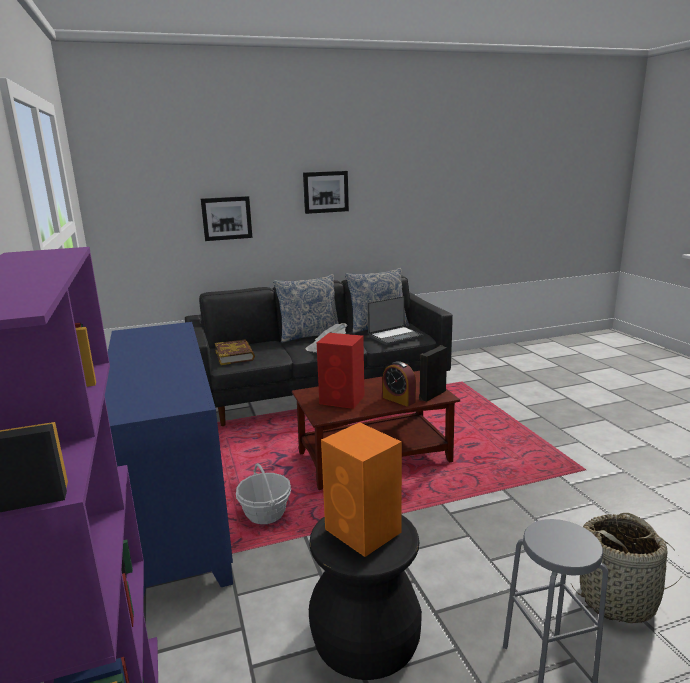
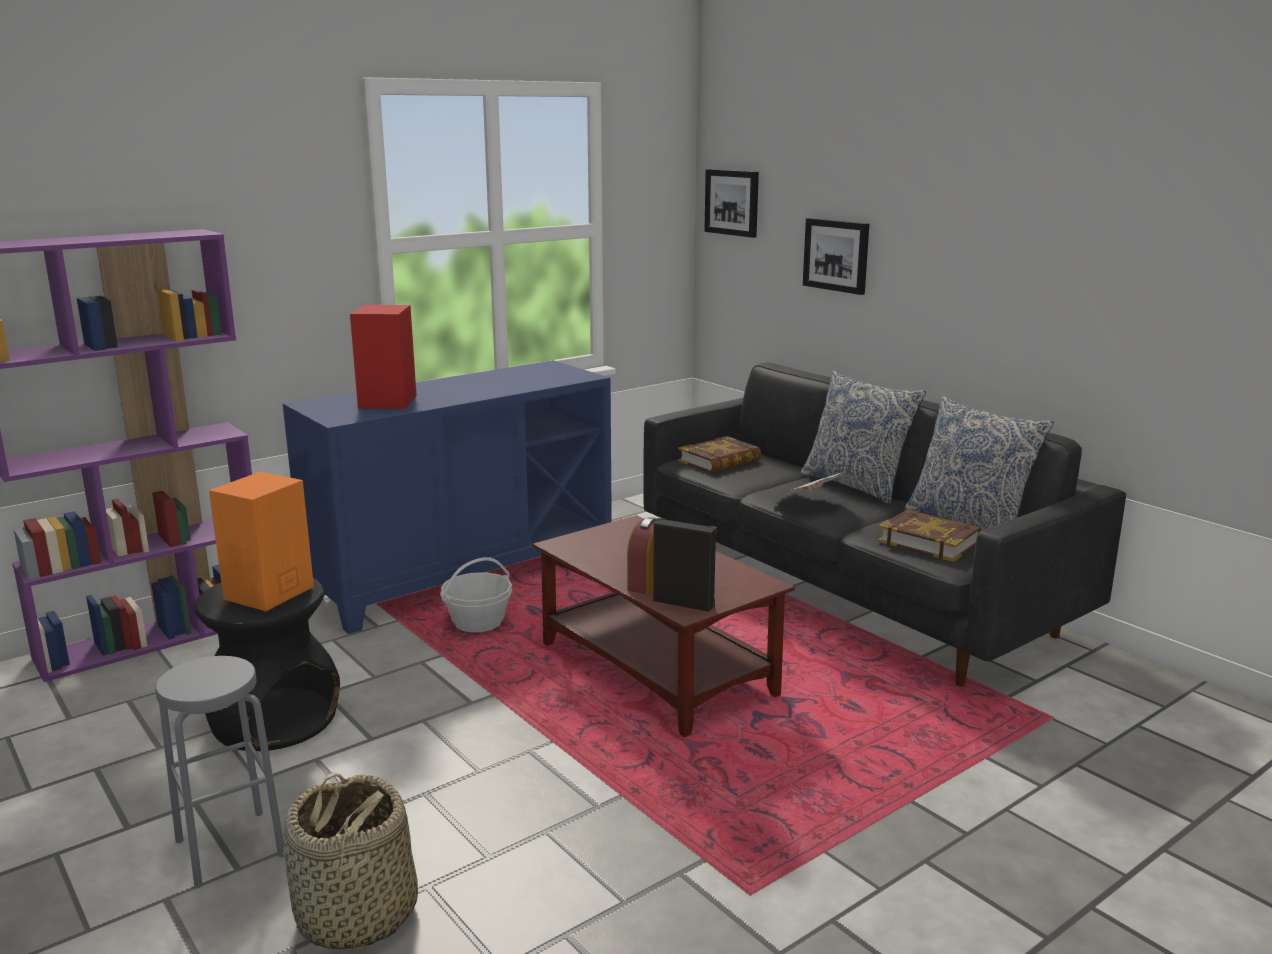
camera: 70 degrees right, 0 degrees up
picture [303,171,349,214] -> picture moved to [704,169,759,238]
red speaker [317,333,364,409] -> red speaker moved to [350,305,417,409]
laptop [368,296,424,345] -> book [878,510,981,562]

